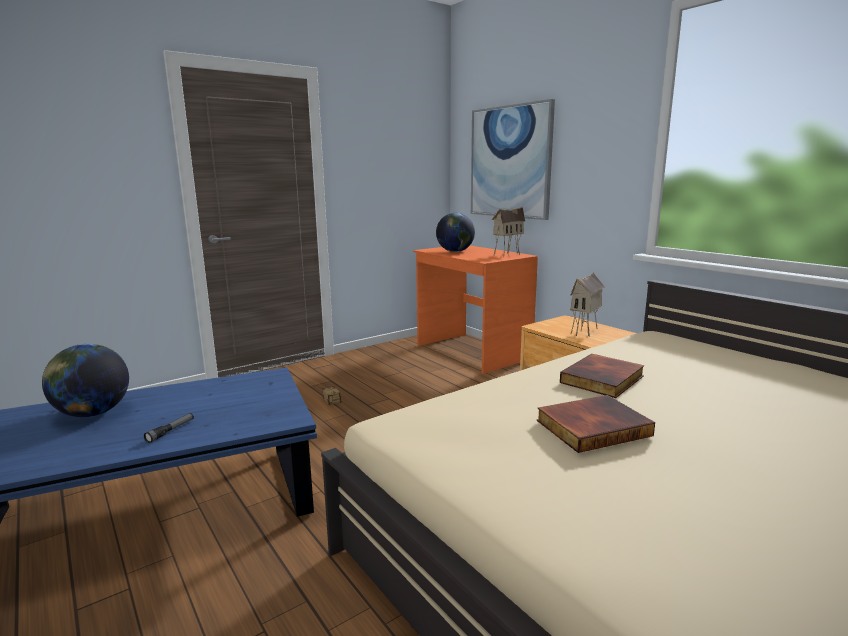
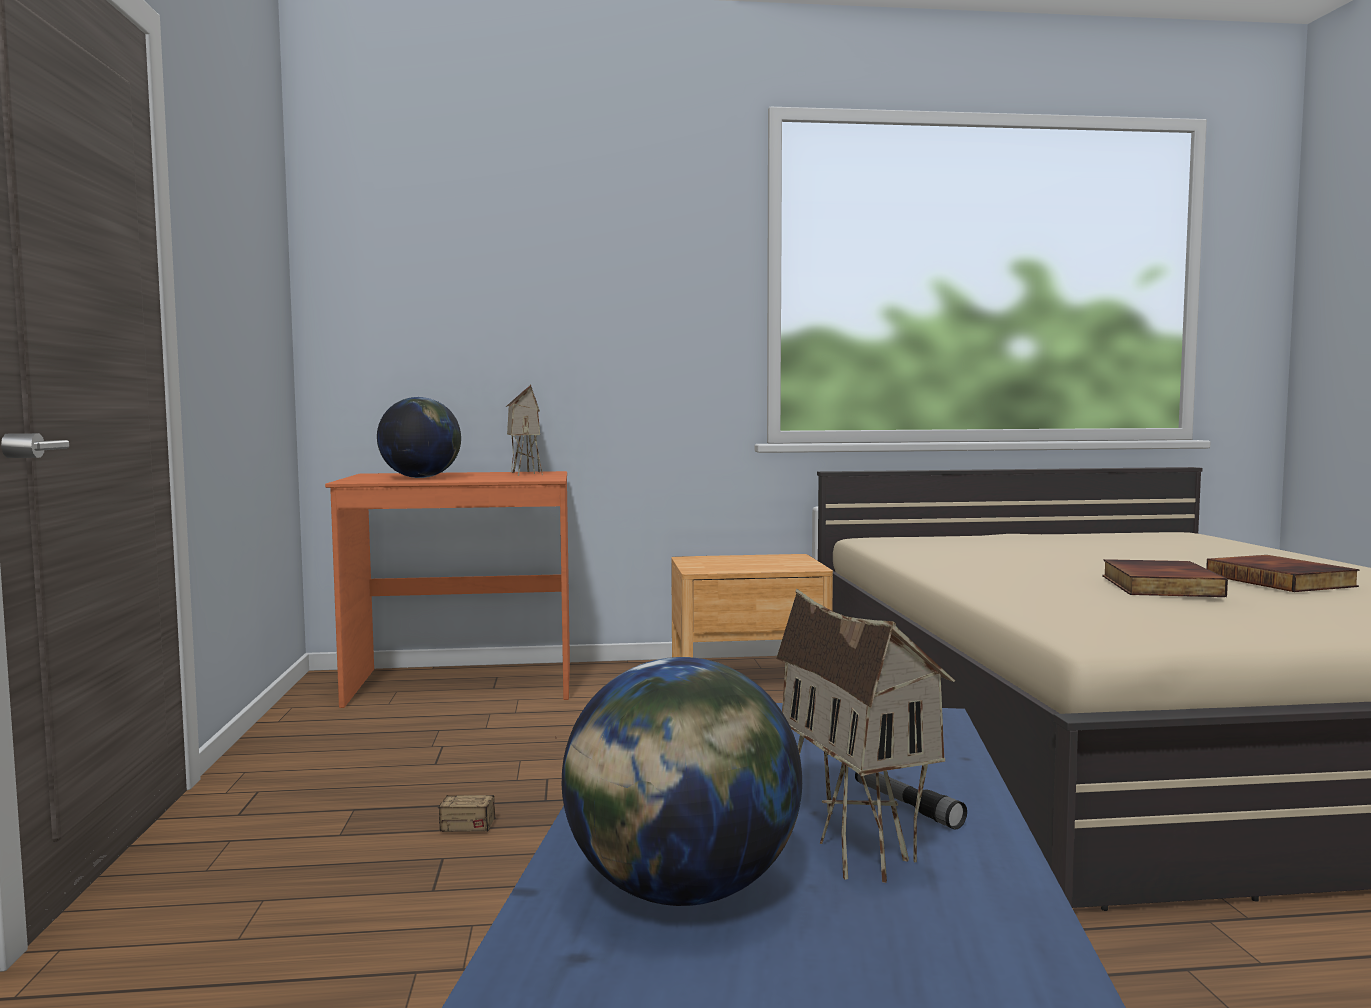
camera: 60 degrees left, 10 degrees down
picture [471,99,555,220] -> none
book [560,354,644,398] -> book moved to [1206,555,1359,592]
toy house [570,272,605,337] -> toy house moved to [776,589,955,883]

